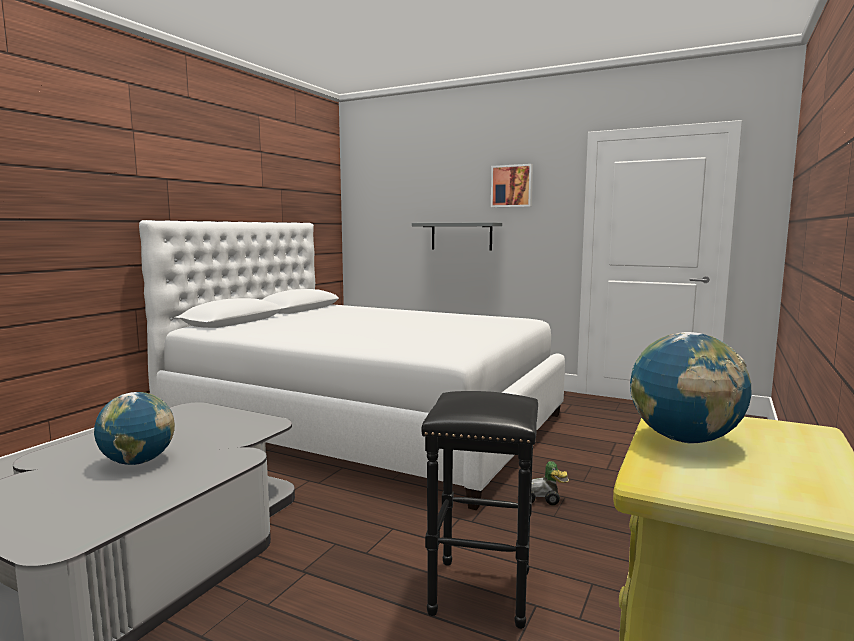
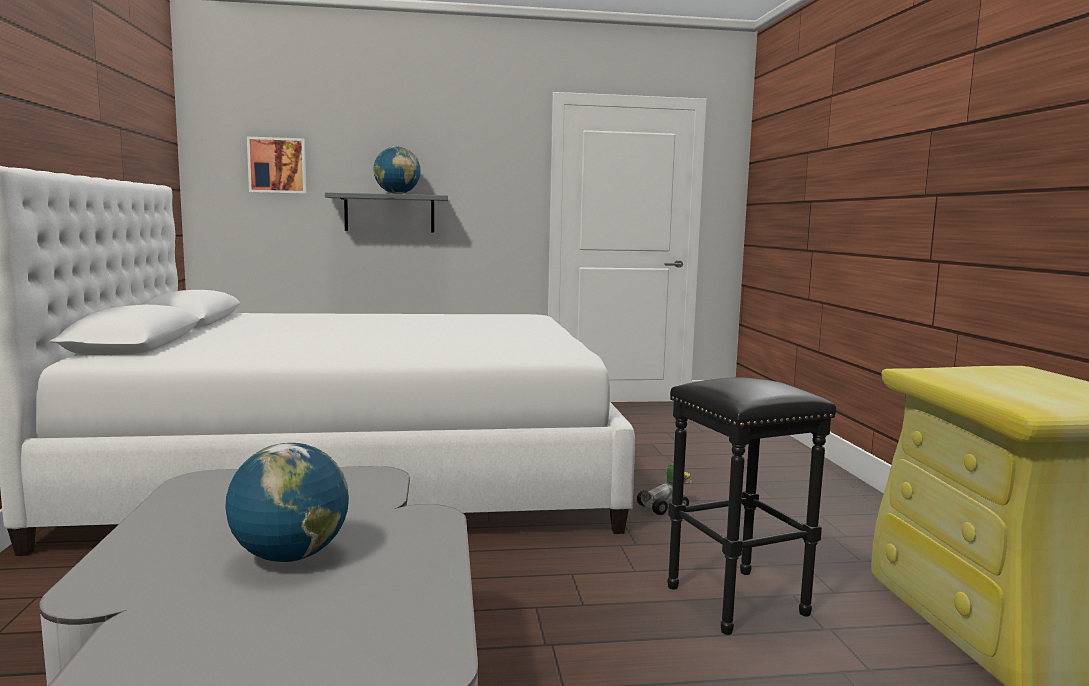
camera: 35 degrees left, 0 degrees up
picture [491,164,533,207] -> picture moved to [247,137,307,194]
globe [630,332,751,444] -> globe moved to [373,146,421,194]

